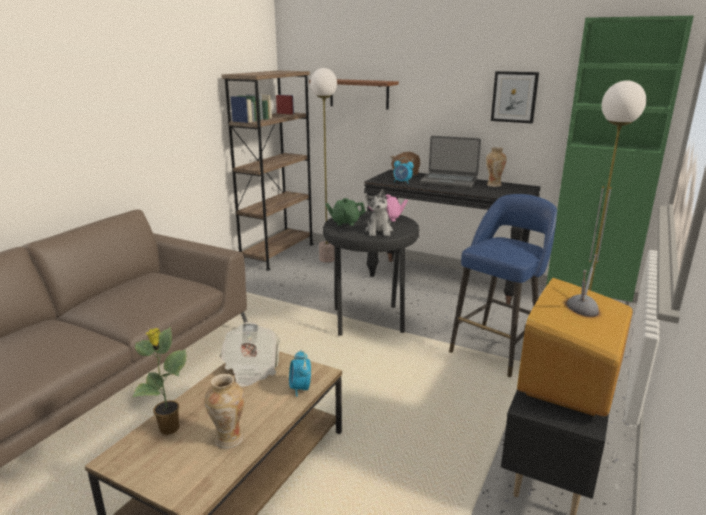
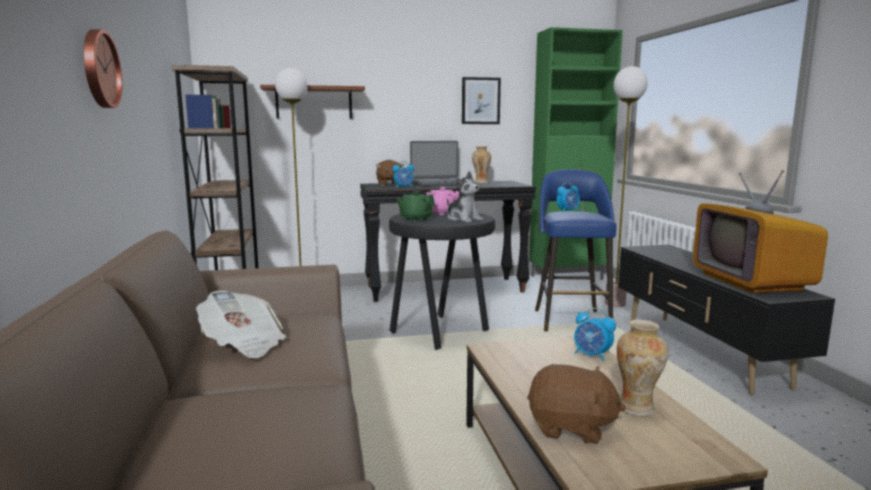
camera: 40 degrees left, 10 degrees down
potted plant [132,327,187,435] -> brown plush toy [527,364,626,444]
newspaper [220,322,280,387] -> newspaper moved to [196,290,286,359]
none -> wall clock [84,29,123,108]
none -> alarm clock [556,182,580,212]

